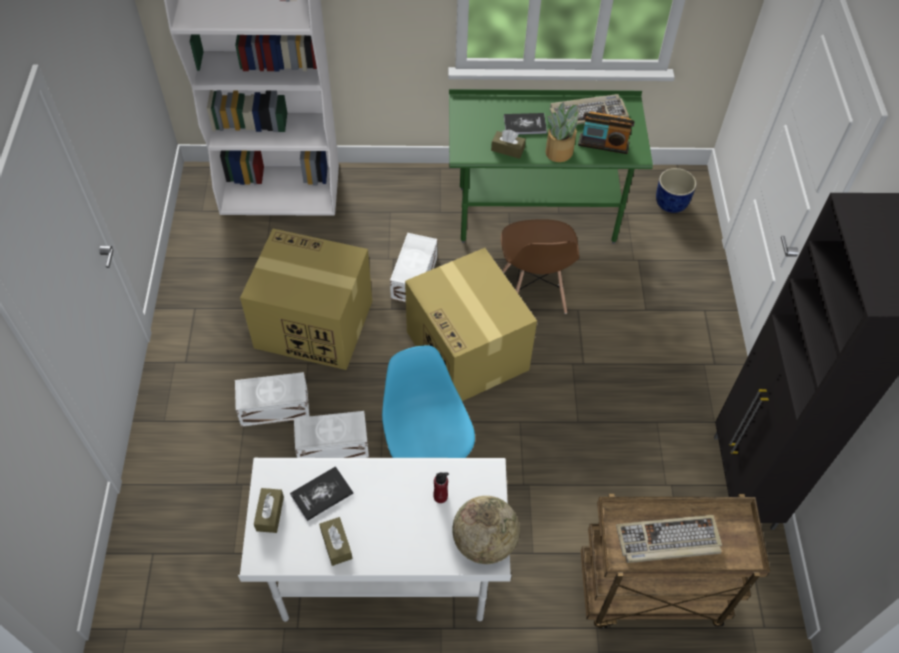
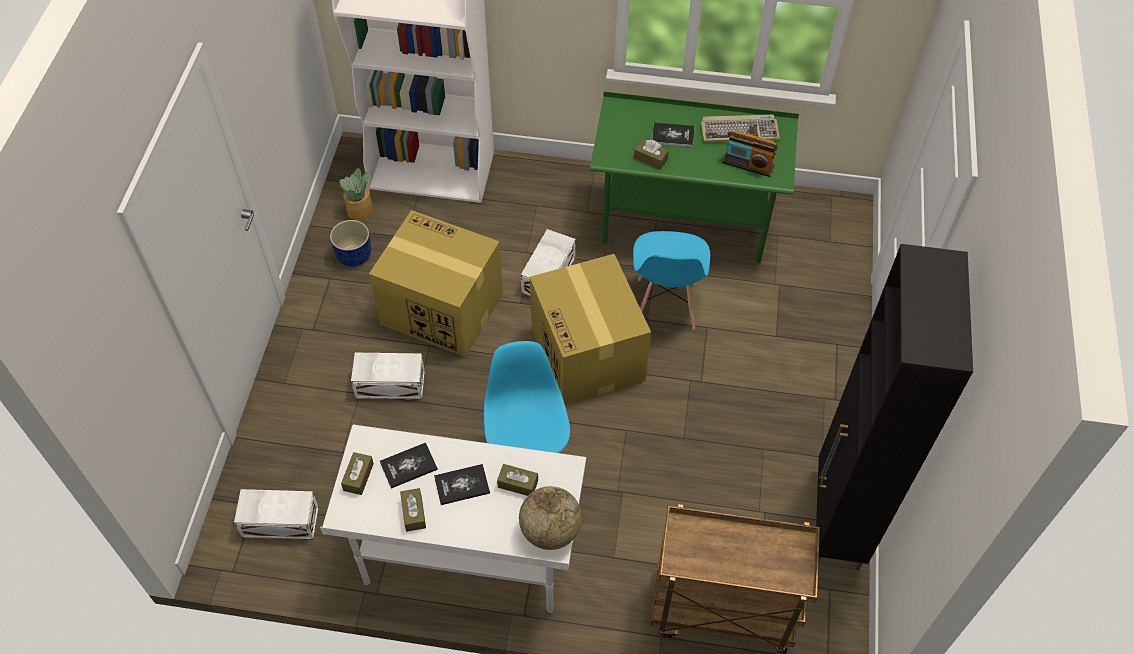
camera: 10 degrees right, 0 degrees up
white storage box [294,411,369,458] -> white storage box moved to [234,489,319,540]
red bottle [433,472,449,503] -> brown tissue box [497,464,538,496]
brown chair [501,219,579,314] -> blue chair [633,231,710,330]
potted plant [545,102,579,162] -> potted plant moved to [340,168,373,220]
keyboard [616,515,722,563] -> none
blue planter [656,168,697,213] -> blue planter moved to [330,220,371,267]
none -> book [434,464,490,505]

